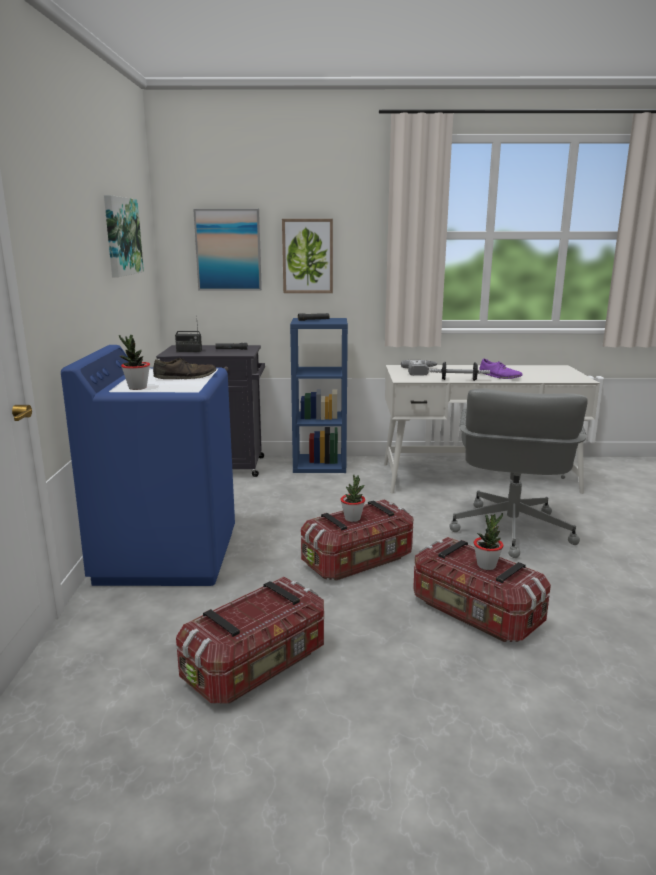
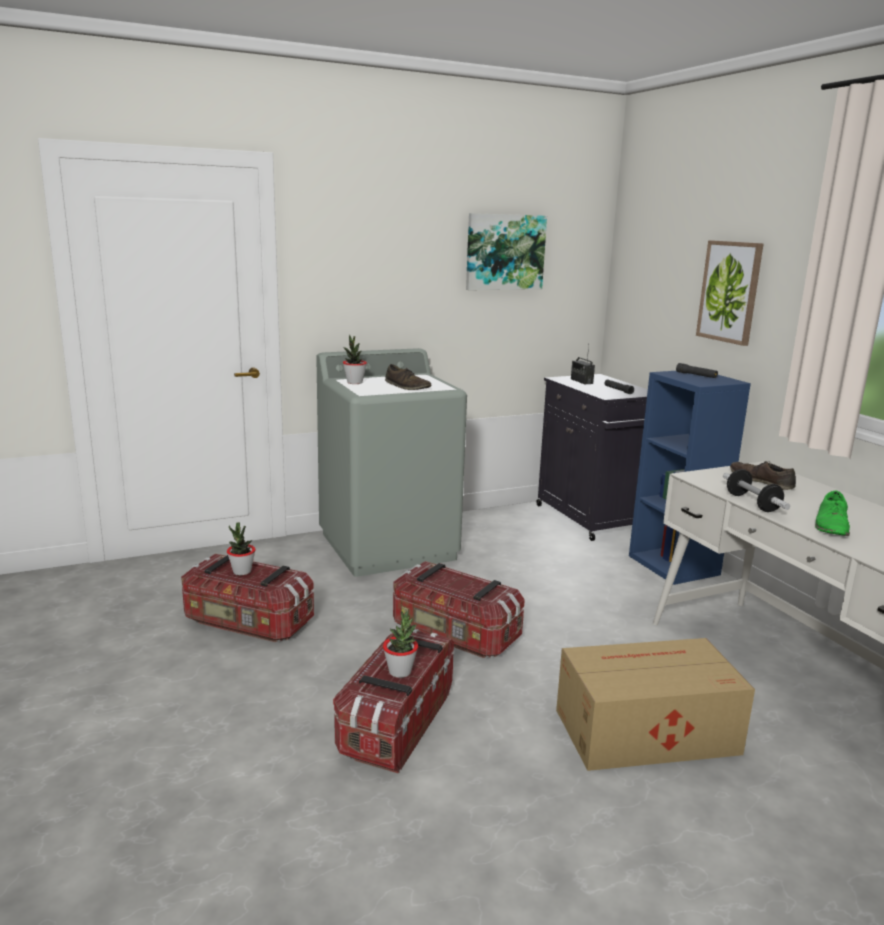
camera: 65 degrees right, 0 degrees up
blue washing machine [61,345,235,586] -> grey washing machine [316,348,467,577]
picture [193,209,262,291] -> none
potted plant [341,475,365,522] -> potted plant moved to [227,522,256,575]
power drill [401,360,438,376] -> brown shoe [730,461,796,490]
grey office chair [449,388,588,558] -> cardboard box [556,638,755,771]
purple shoe [479,359,523,379] -> green shoe [815,491,850,536]

